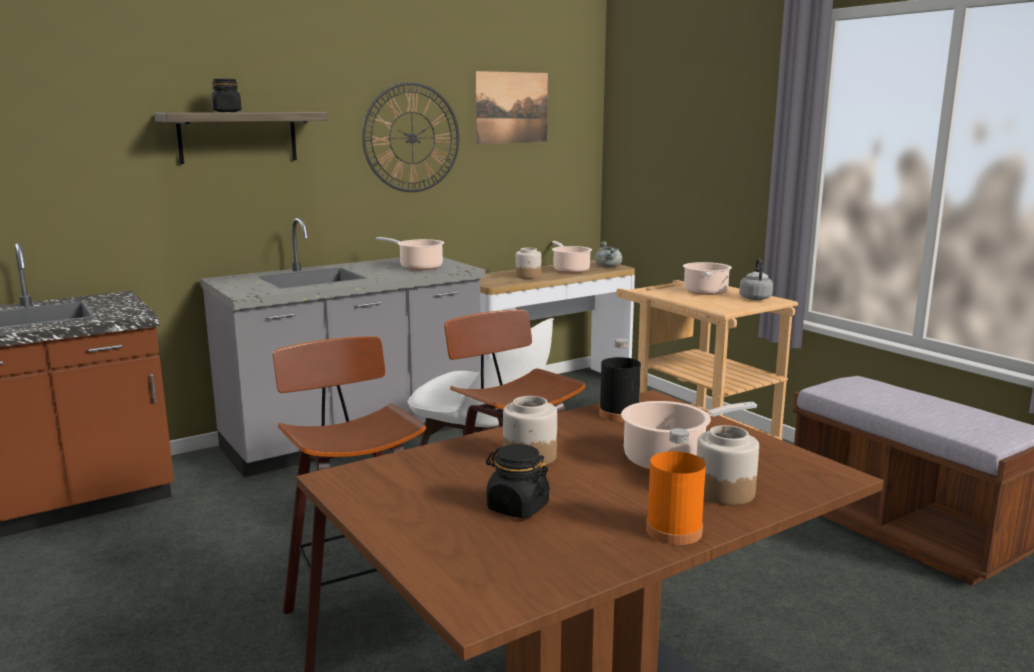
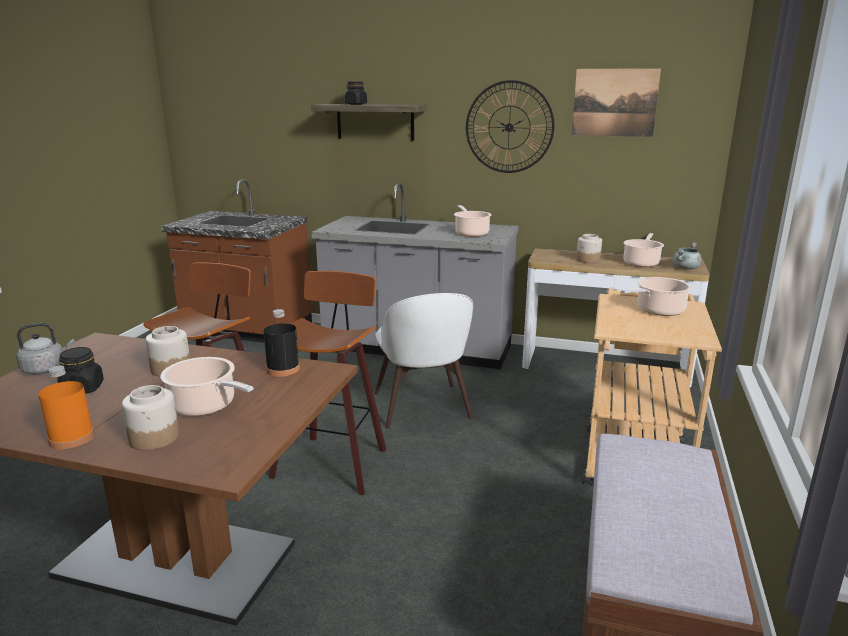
camera: 50 degrees right, 5 degrees up
grey kettle [739,259,773,300] -> grey kettle moved to [16,323,75,375]

